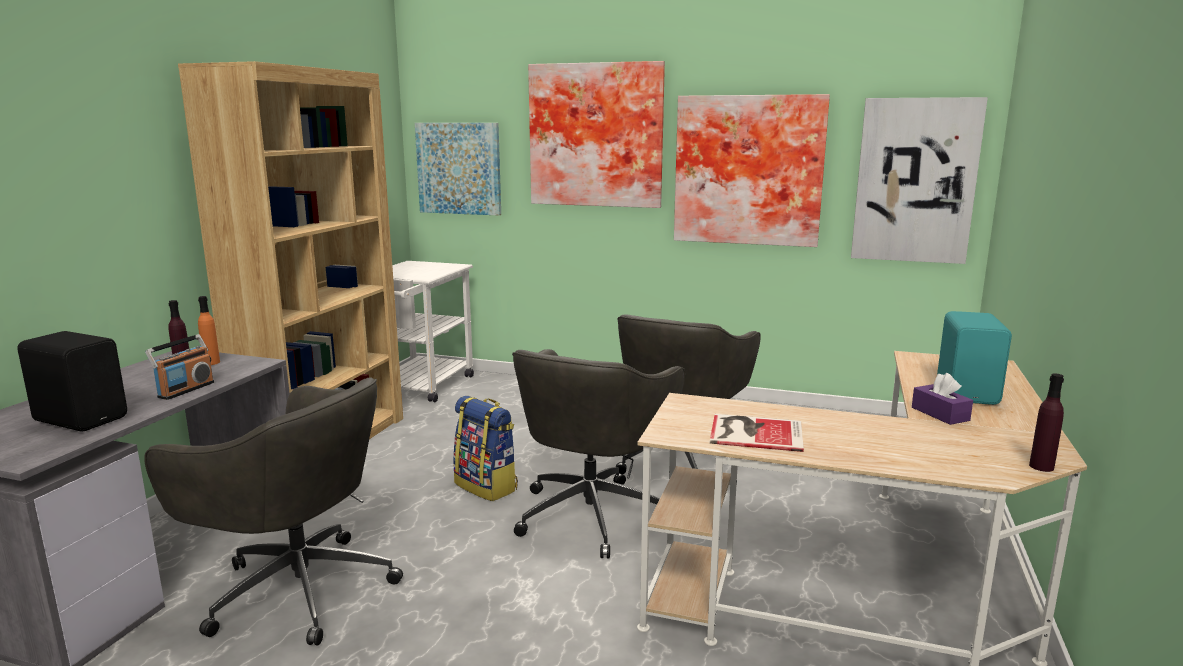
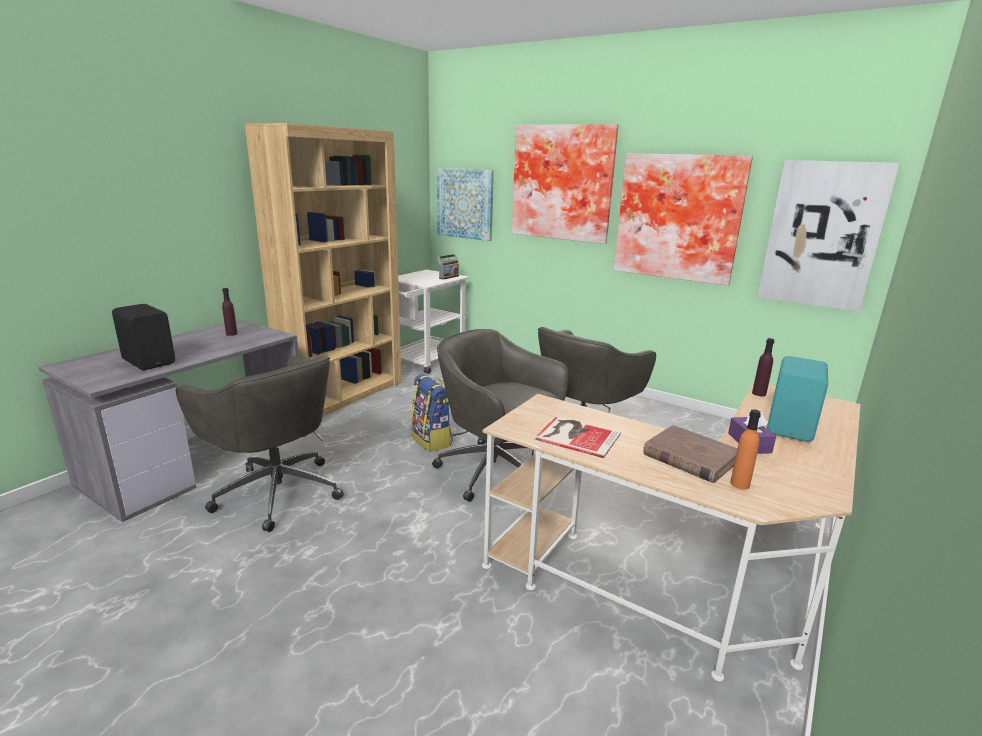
camera: 15 degrees right, 5 degrees up
radio [145,334,214,400] -> radio moved to [437,254,459,279]
orange bottle [198,296,220,365] -> orange bottle moved to [730,409,761,490]
grey office chair [512,349,685,559] -> grey office chair turned 90 degrees clockwise [432,329,569,502]
purple bottle [1029,373,1064,472] -> purple bottle moved to [752,338,774,396]
none -> brown book [643,425,737,483]

